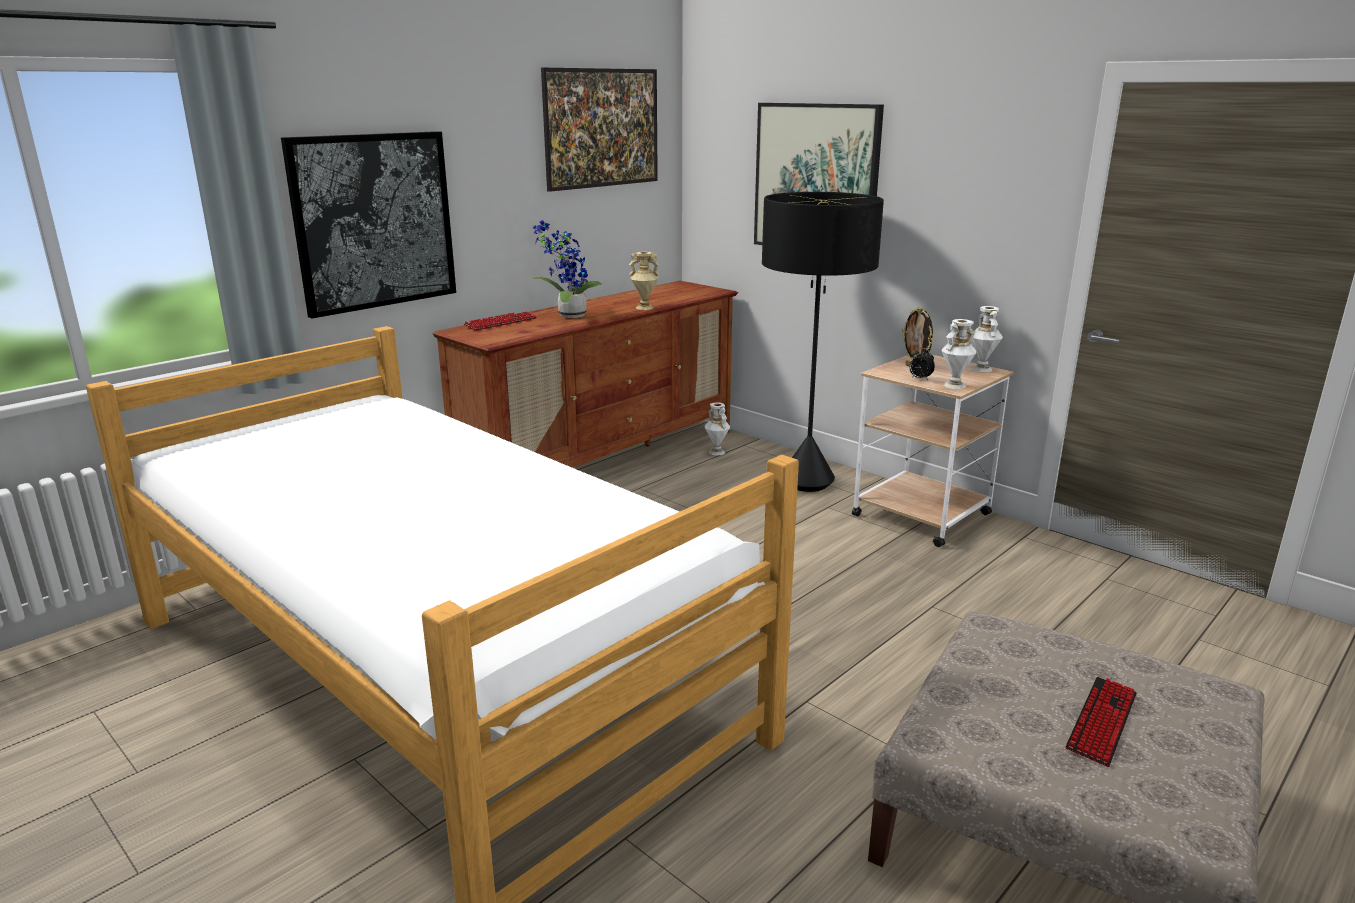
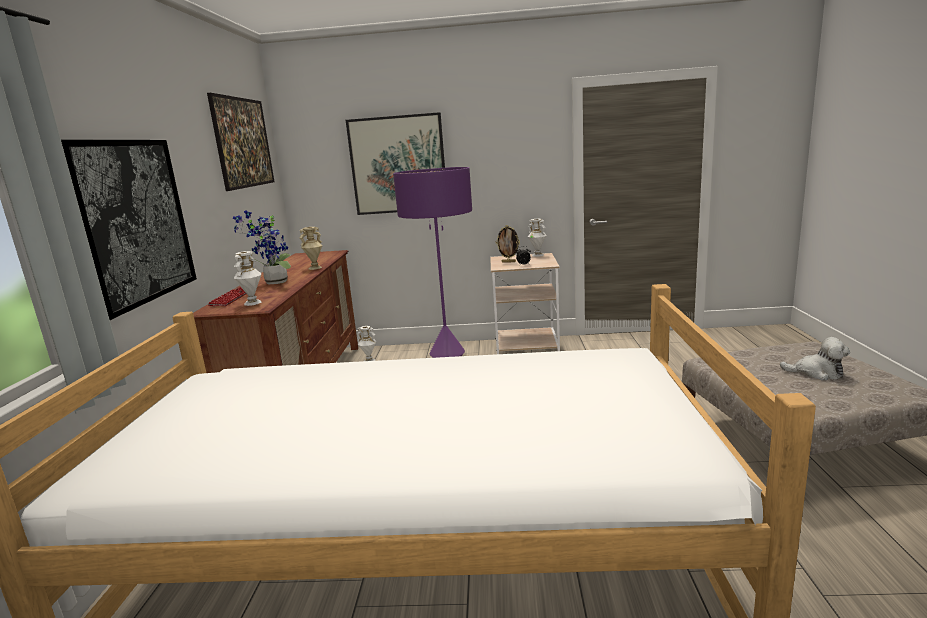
camera: 40 degrees left, 5 degrees down
black floor lamp [762,192,884,492] -> purple floor lamp [393,167,472,358]
white vase [941,319,977,389] -> white vase moved to [234,251,261,306]
keyboard [1065,677,1137,767] -> plush toy [780,337,850,381]

